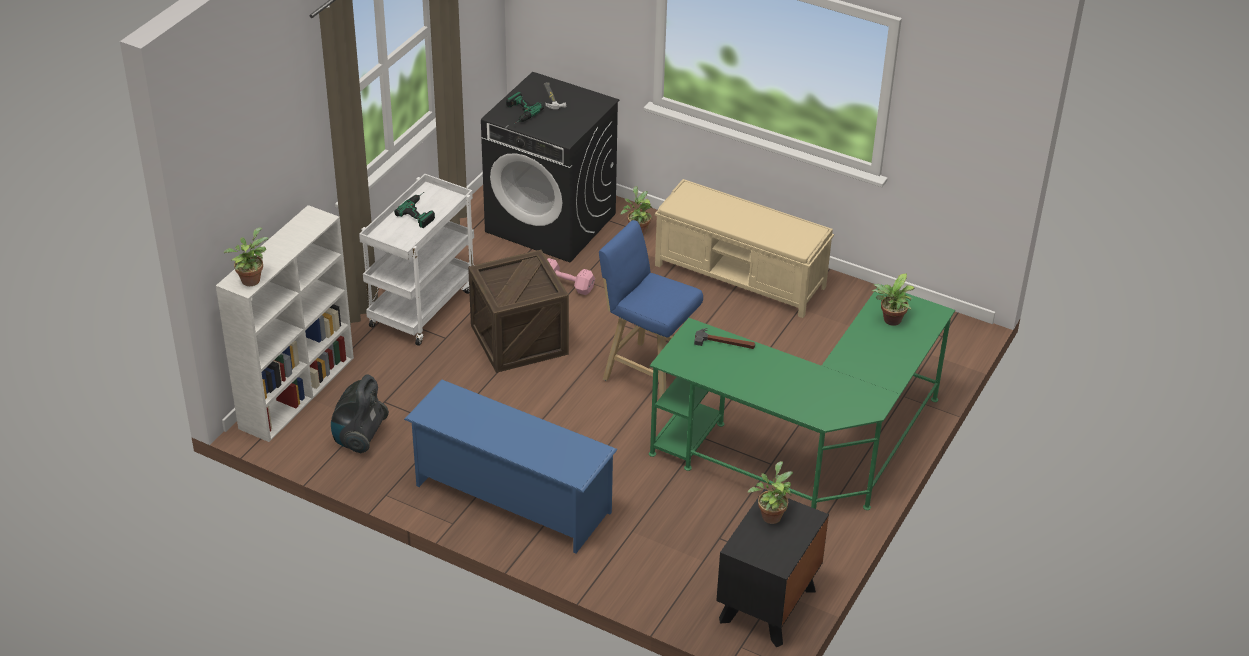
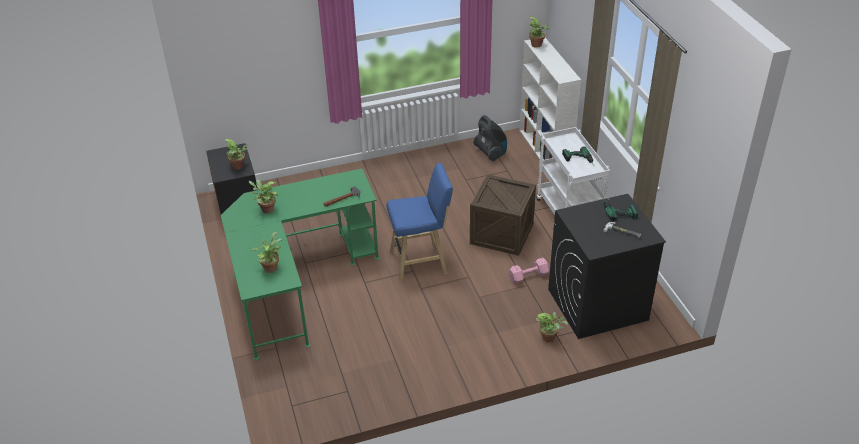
camera: 135 degrees right, 0 degrees up
blue shoe rack [404,379,617,553] -> none
beige bench [655,179,834,318] -> none
none -> potted plant [249,180,278,213]

